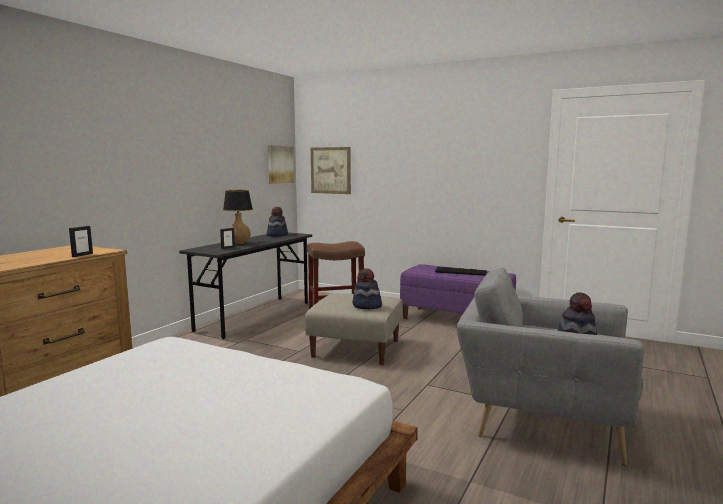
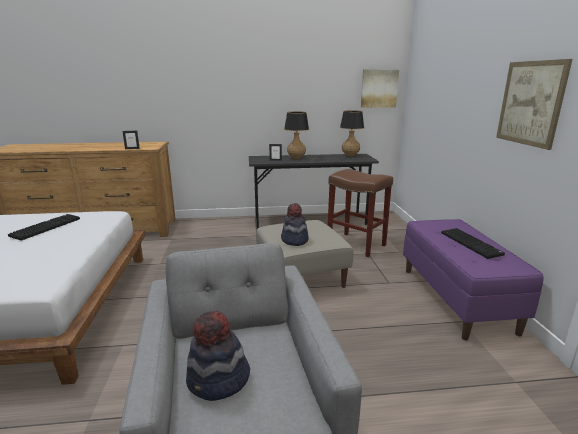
camera: 55 degrees right, 10 degrees up
hat [267,207,288,237] -> table lamp [340,110,364,160]
picture [311,147,351,194] -> picture moved to [496,59,573,150]
none -> keyboard [8,214,80,241]

